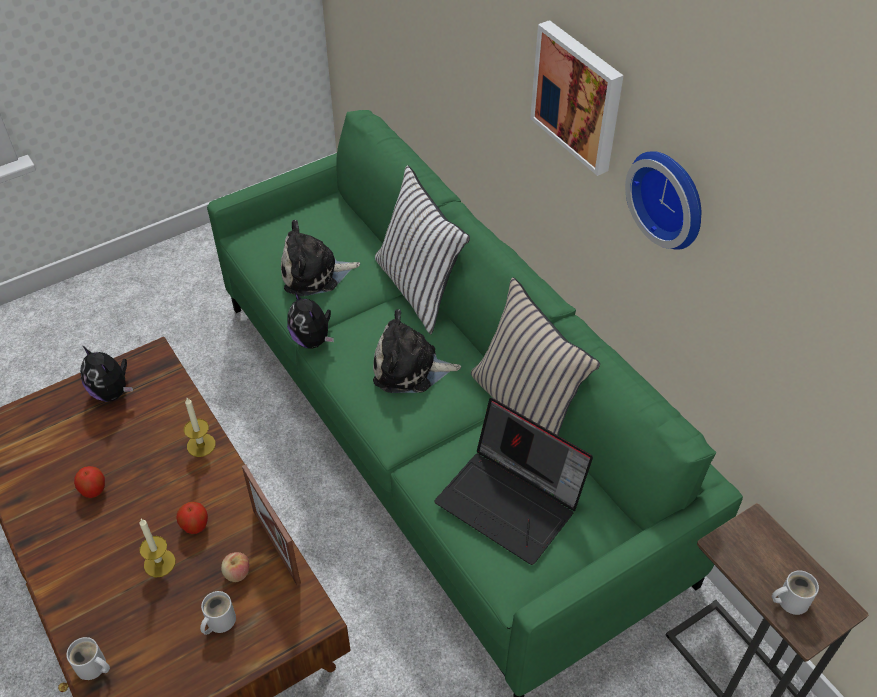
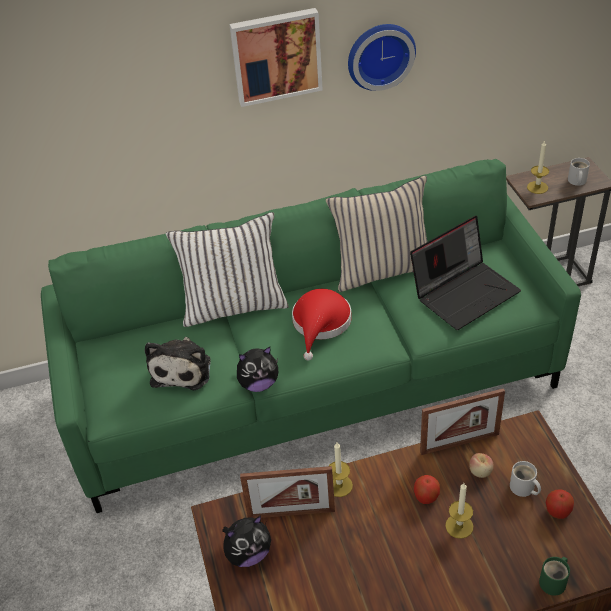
camera: 70 degrees left, 5 degrees down
white mug [67,637,110,680] -> green mug [539,557,570,596]
apple [74,466,105,498] -> apple moved to [546,489,574,519]
plush toy [373,309,461,393] -> red hat [292,289,352,361]
none -> picture frame [240,466,335,518]
none -> candle [527,140,549,194]

